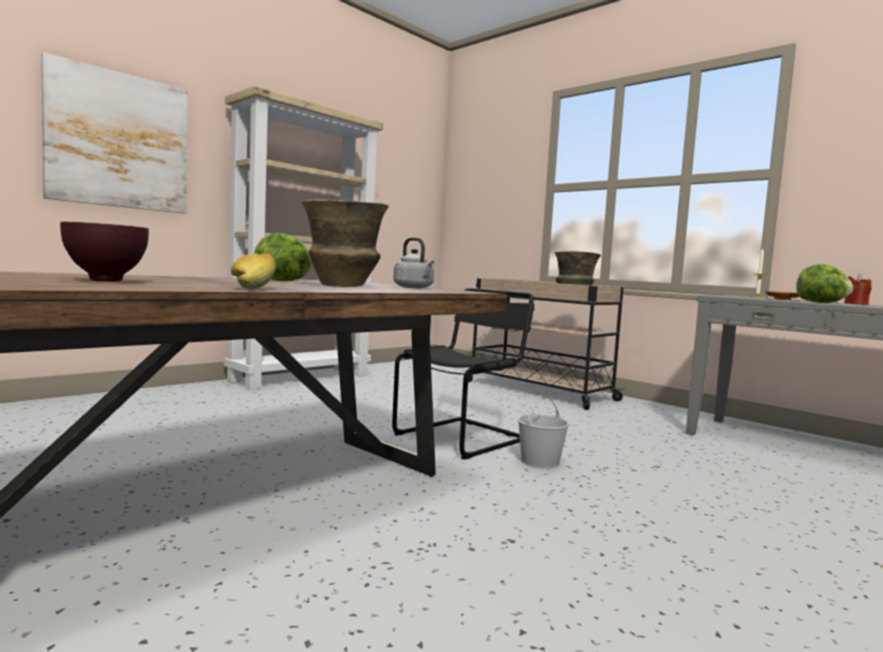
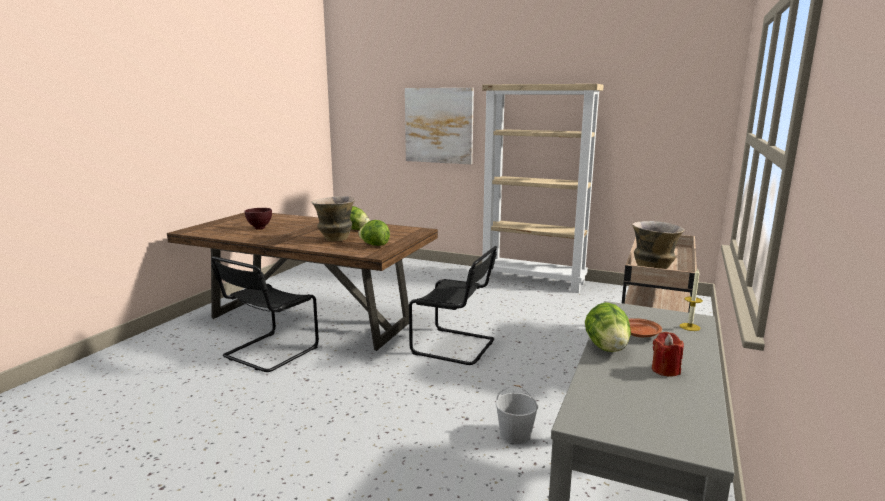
camera: 70 degrees right, 10 degrees up
bread [231,253,276,289] -> none
grey kettle [393,237,434,288] -> lettuce [358,220,390,246]
white bucket [518,396,569,469] -> white bucket moved to [496,385,538,444]
none -> black chair [211,256,319,372]

